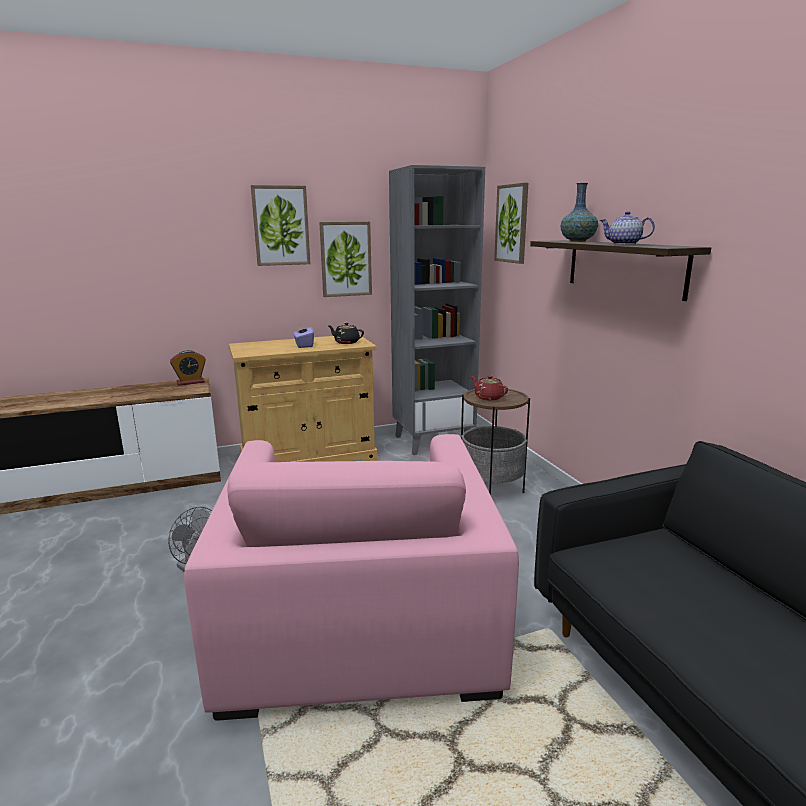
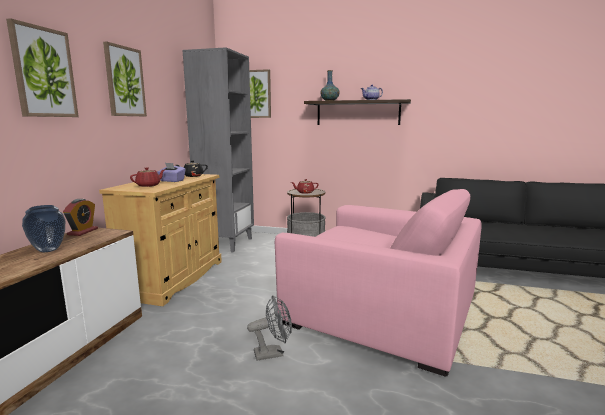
camera: 55 degrees left, 5 degrees down
picture [319,222,372,297] -> picture moved to [6,18,79,117]
none -> vase [22,205,65,252]
none -> red teapot [130,167,165,187]

